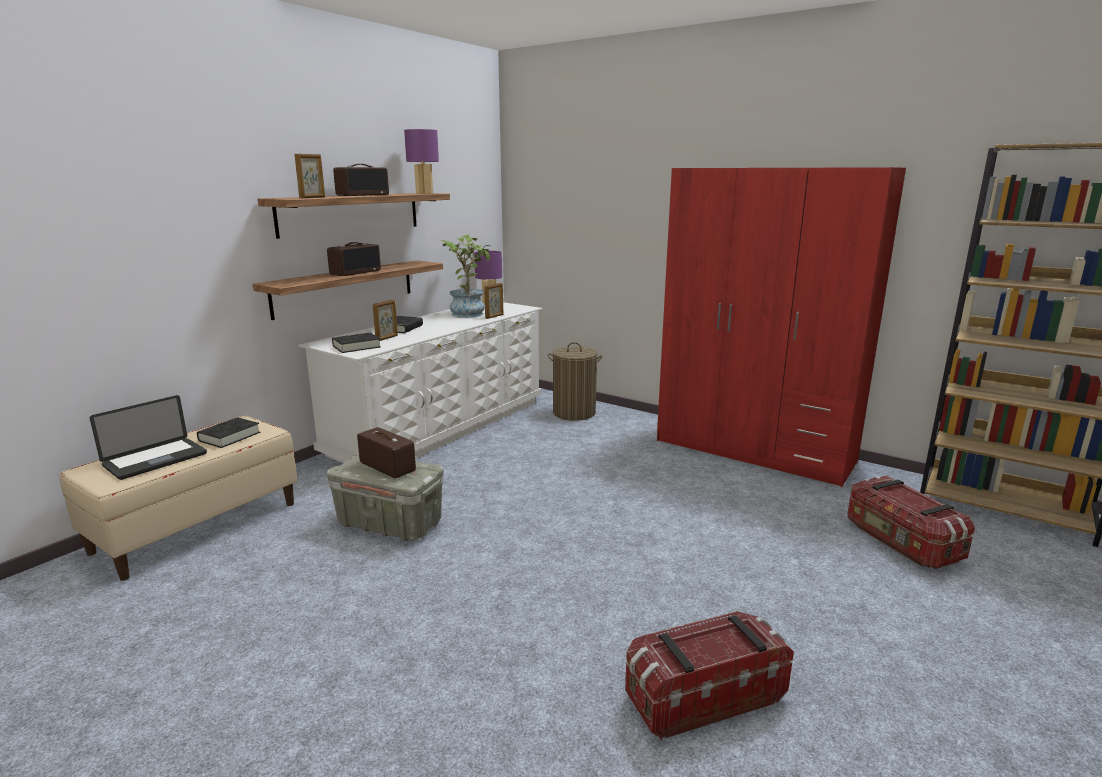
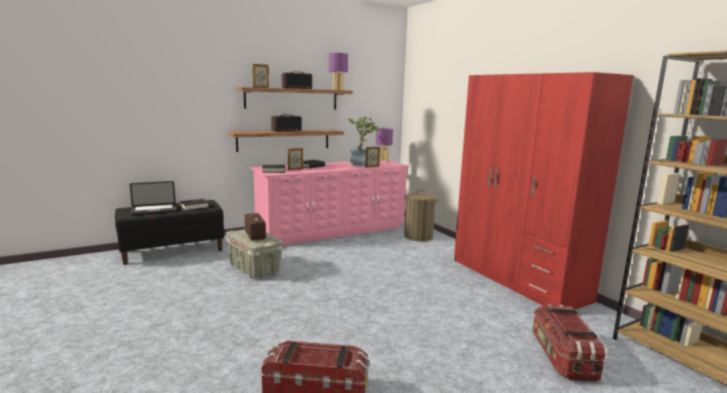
camera: 25 degrees right, 5 degrees down
beige bench [60,415,298,581] -> black bench [115,200,224,265]
white dresser [299,302,542,463] -> pink dresser [250,160,410,245]

